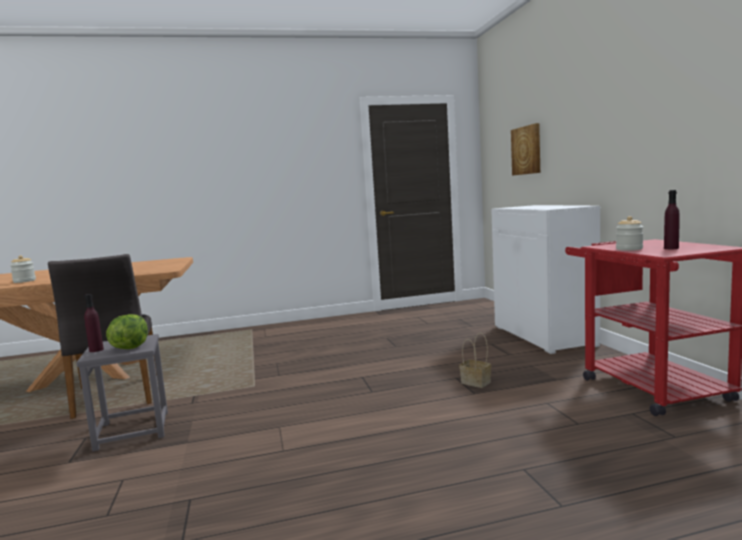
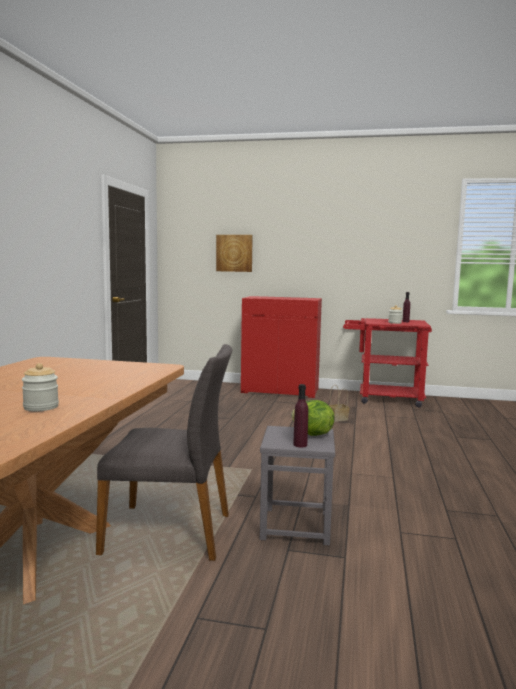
camera: 65 degrees left, 0 degrees up
white cabinet [491,205,600,354] -> red cabinet [241,296,322,398]

